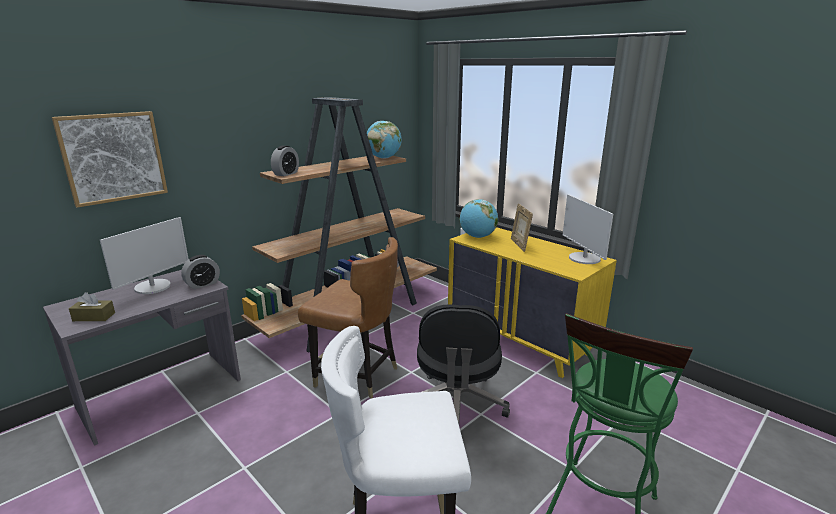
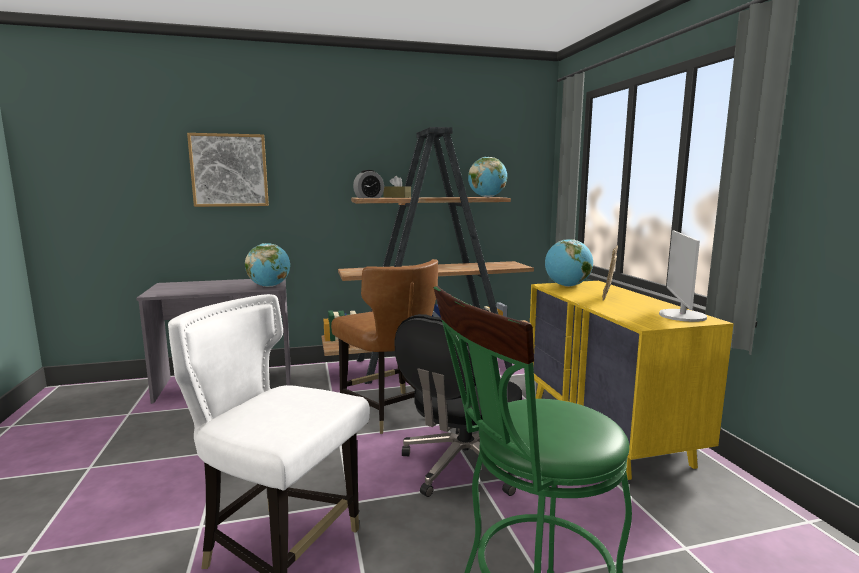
camera: 30 degrees right, 10 degrees down
brown tissue box [69,292,115,321] -> brown tissue box moved to [384,176,411,198]
monitor [100,217,189,294] -> none
alarm clock [181,255,220,289] -> globe [245,243,290,287]

